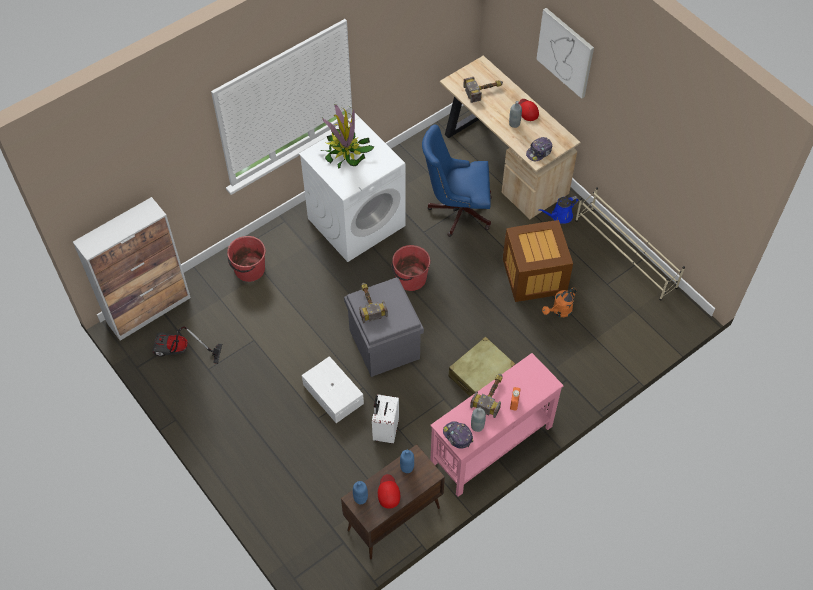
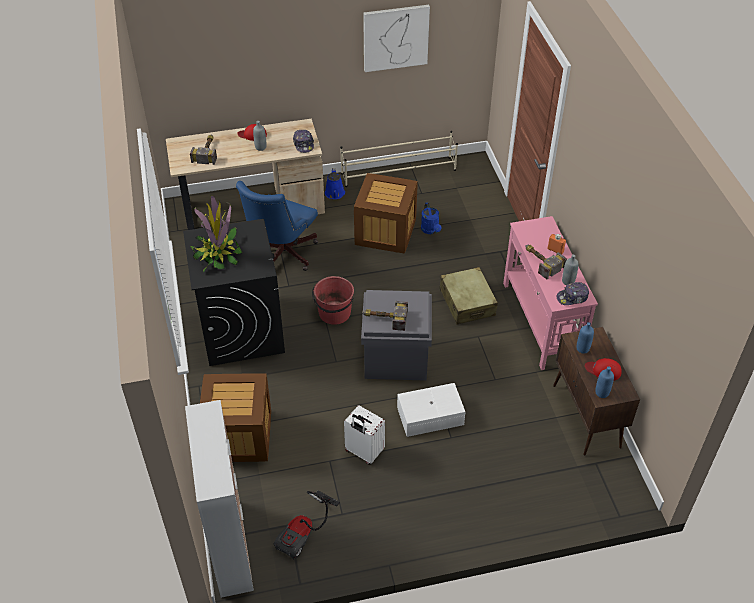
camera: 65 degrees left, 10 degrees down
red bucket [227,236,266,282] -> crate [200,373,271,462]
white washing machine [299,118,405,262] -> black washing machine [183,219,285,366]
white suitcase [372,394,399,444] -> white suitcase moved to [344,405,385,465]
picture [536,8,594,99] -> picture moved to [363,5,430,72]
orange watering can [542,288,577,317] -> blue watering can [421,202,442,234]

